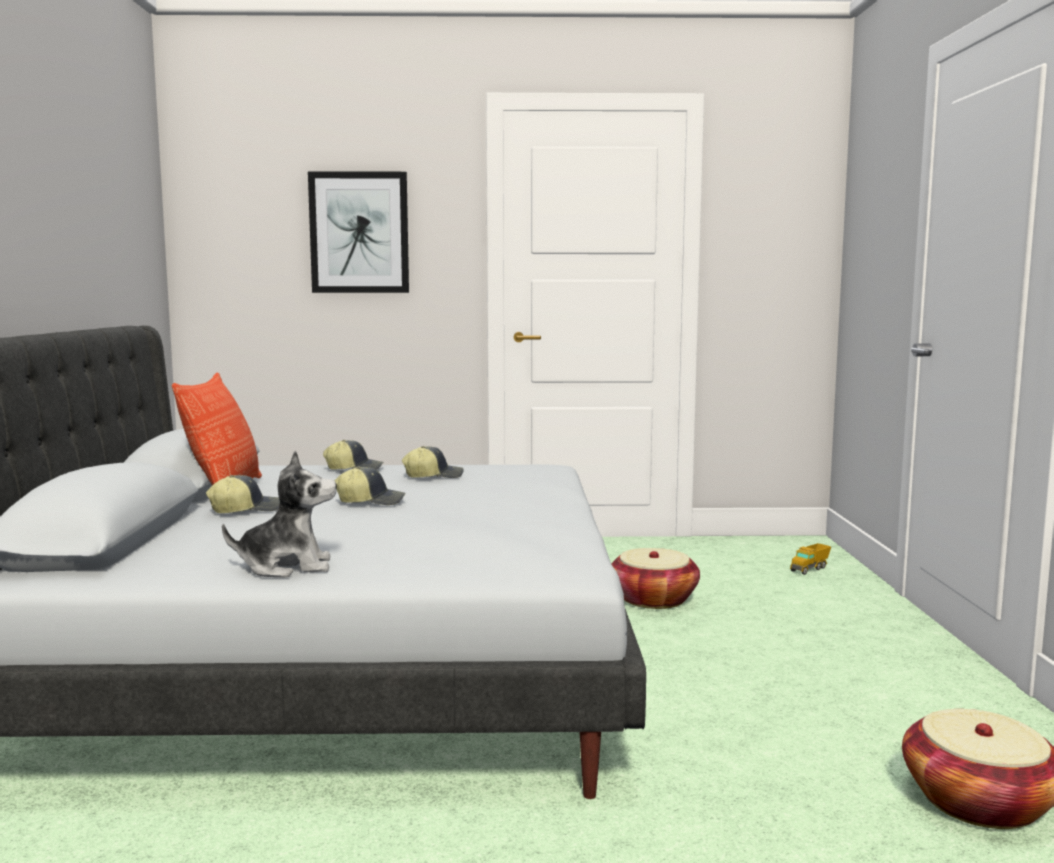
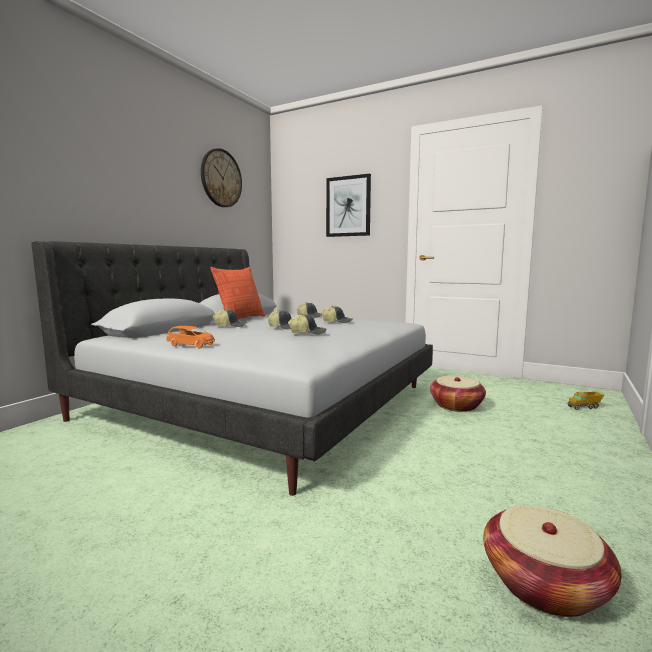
camera: 30 degrees right, 0 degrees up
plush toy [222,450,337,578] -> orange toy car [166,326,215,348]
none -> wall clock [201,148,242,207]
none -> cap [288,314,326,334]

